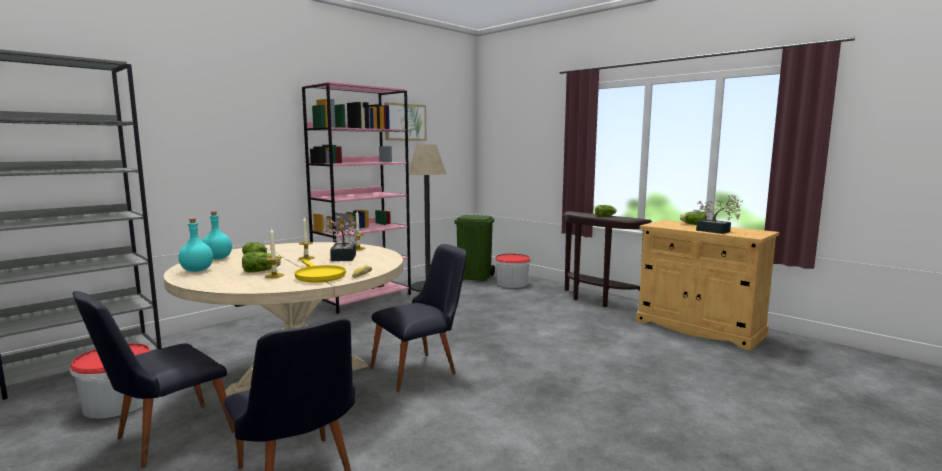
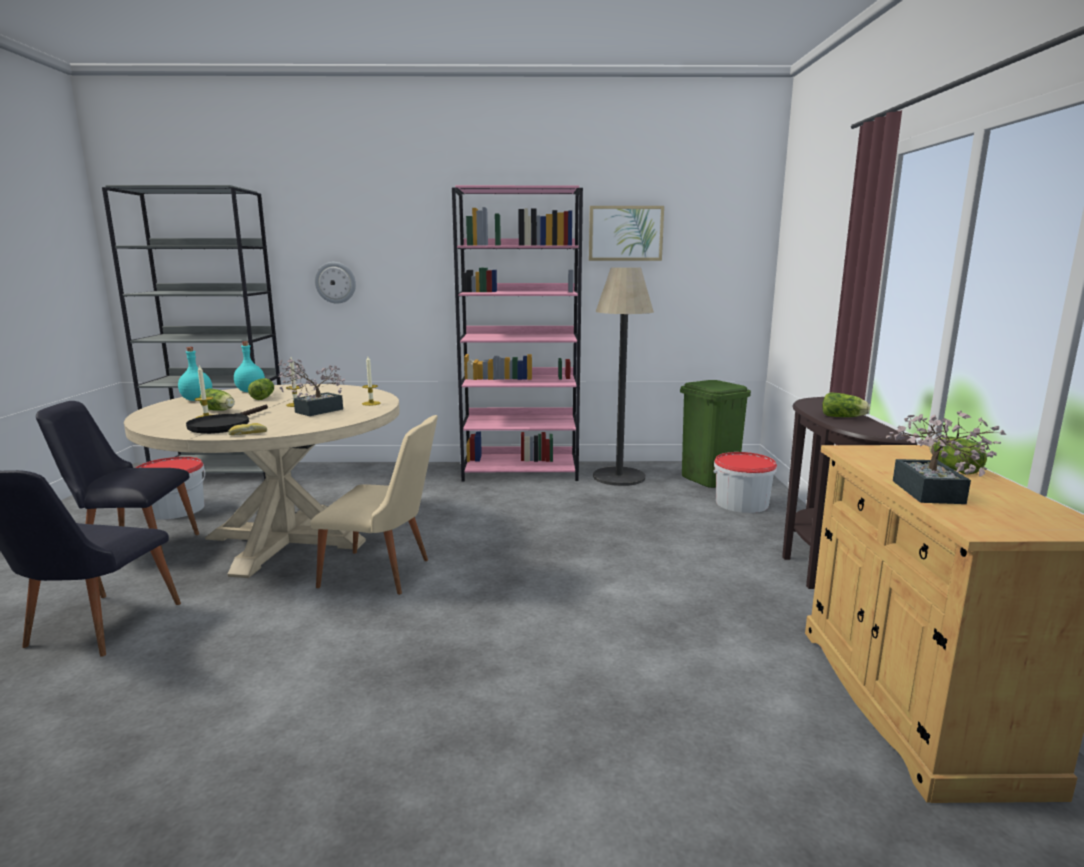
camera: 45 degrees right, 5 degrees up
yellow frying pan [295,259,346,283] -> black frying pan [186,405,268,434]
black chair [370,244,467,392] -> beige chair [310,415,438,595]
none -> wall clock [315,262,356,304]

